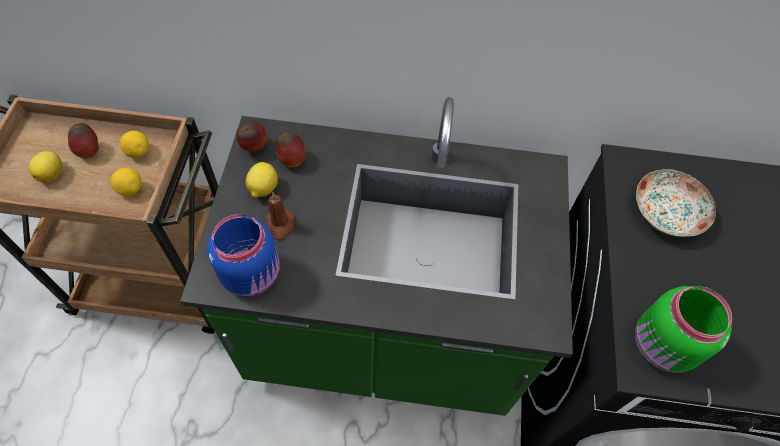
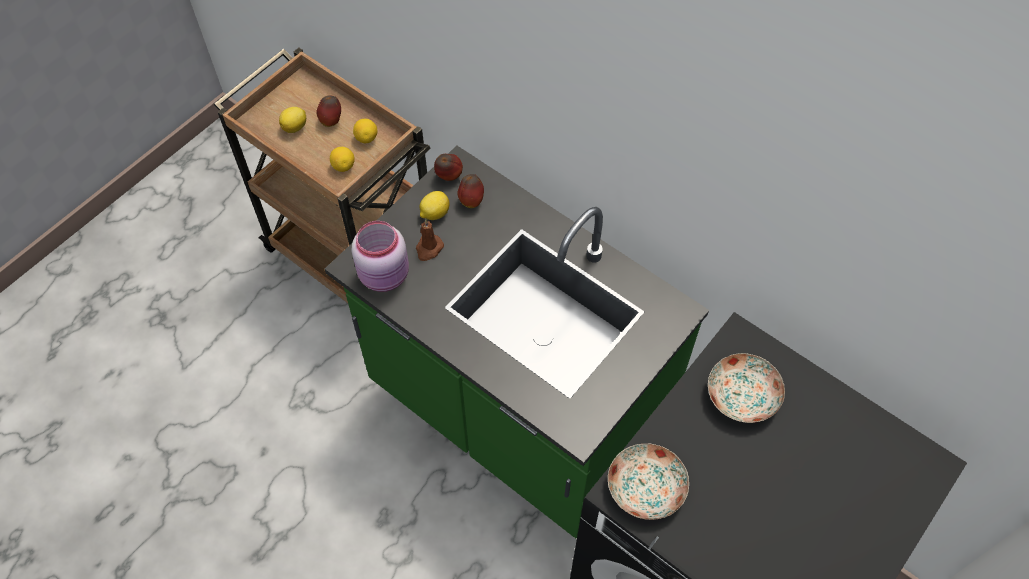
camera: 35 degrees right, 0 degrees up
blue jar [207,214,280,297] -> pink jar [352,221,409,292]
green jar [635,286,732,373] -> plate [608,444,689,520]

